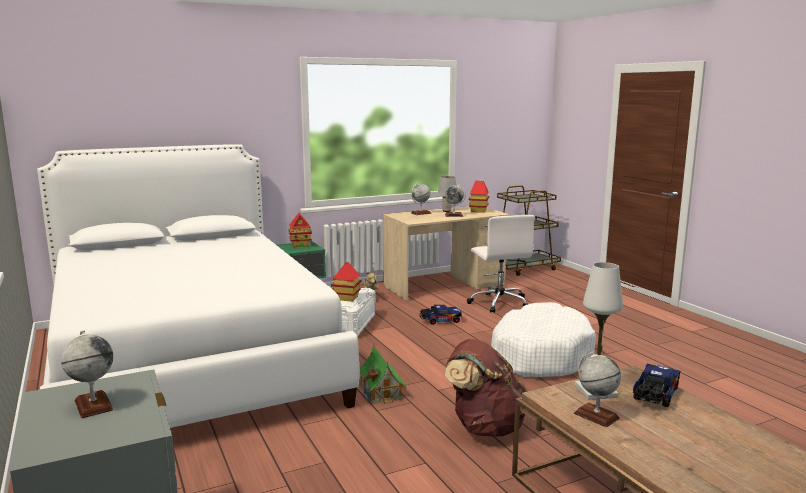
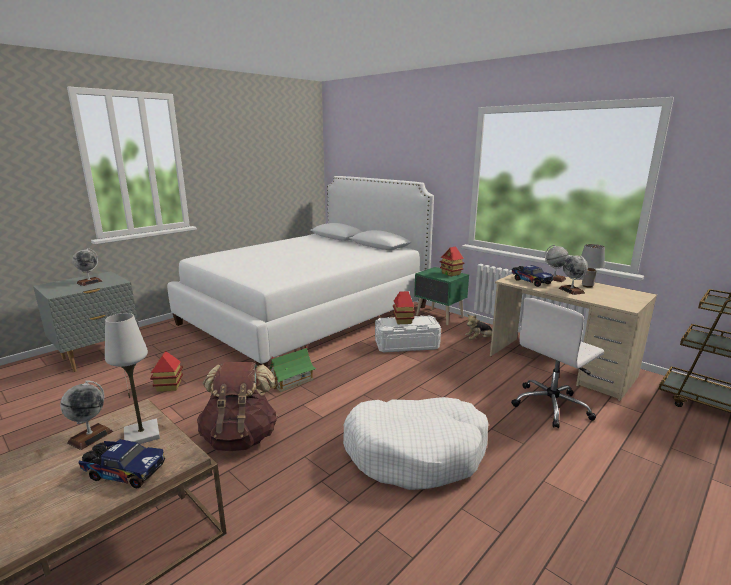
camera: 70 degrees right, 5 degrees up
toy truck [420,305,462,325] -> toy truck moved to [512,265,553,287]
toy house [469,181,489,213] -> toy house moved to [150,351,183,392]

